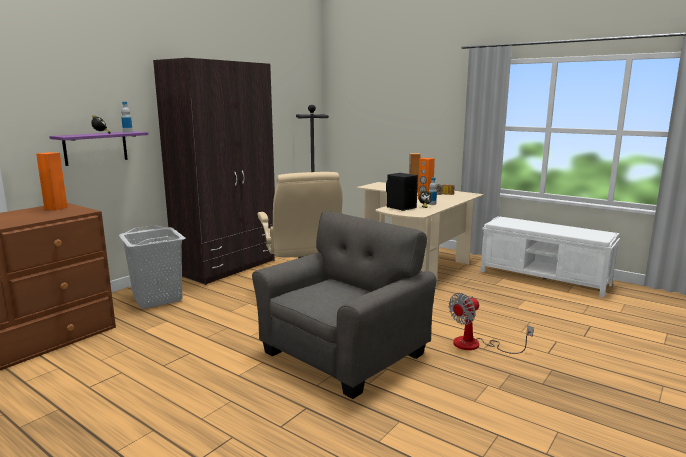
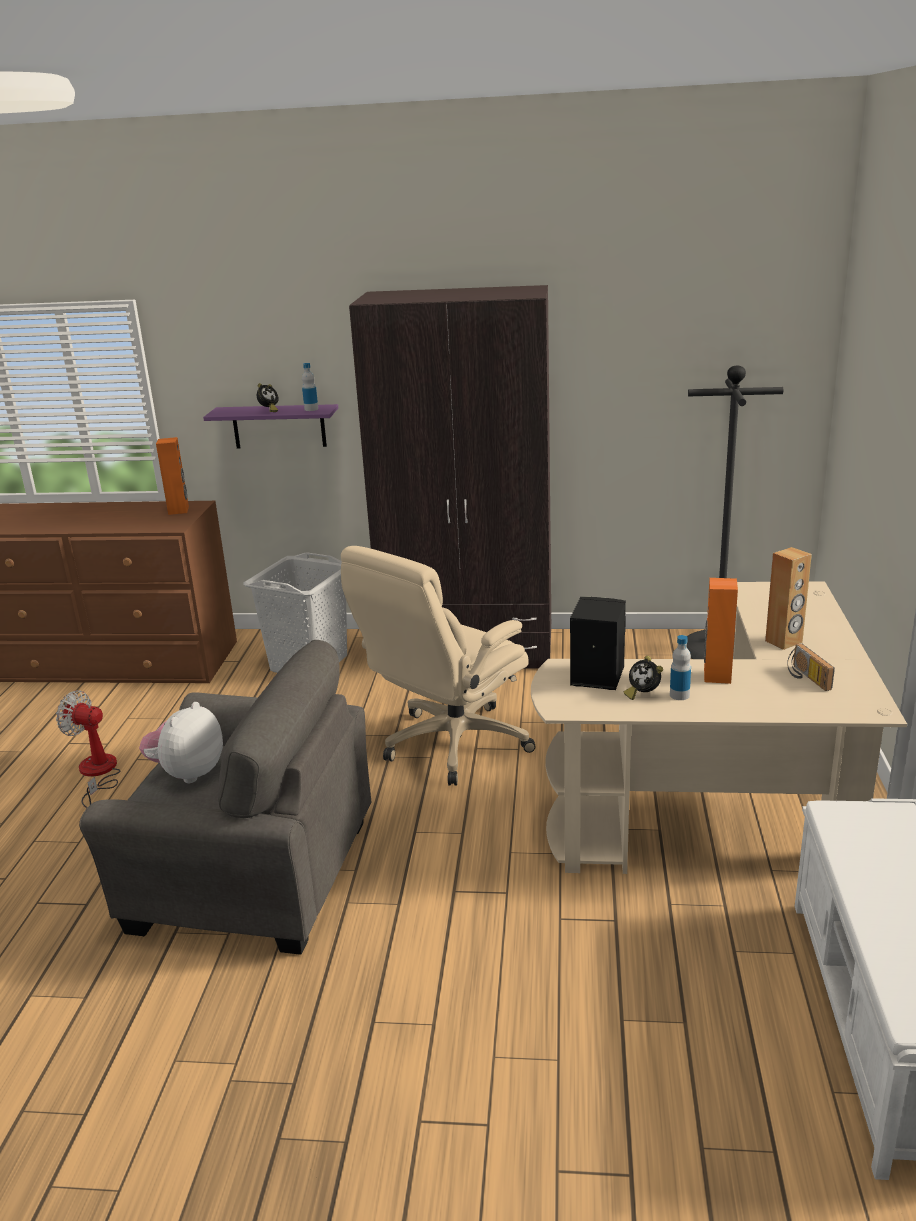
camera: 60 degrees right, 10 degrees up
fan [449,293,534,354] -> fan moved to [56,690,121,808]
none -> plush toy [139,702,223,783]

